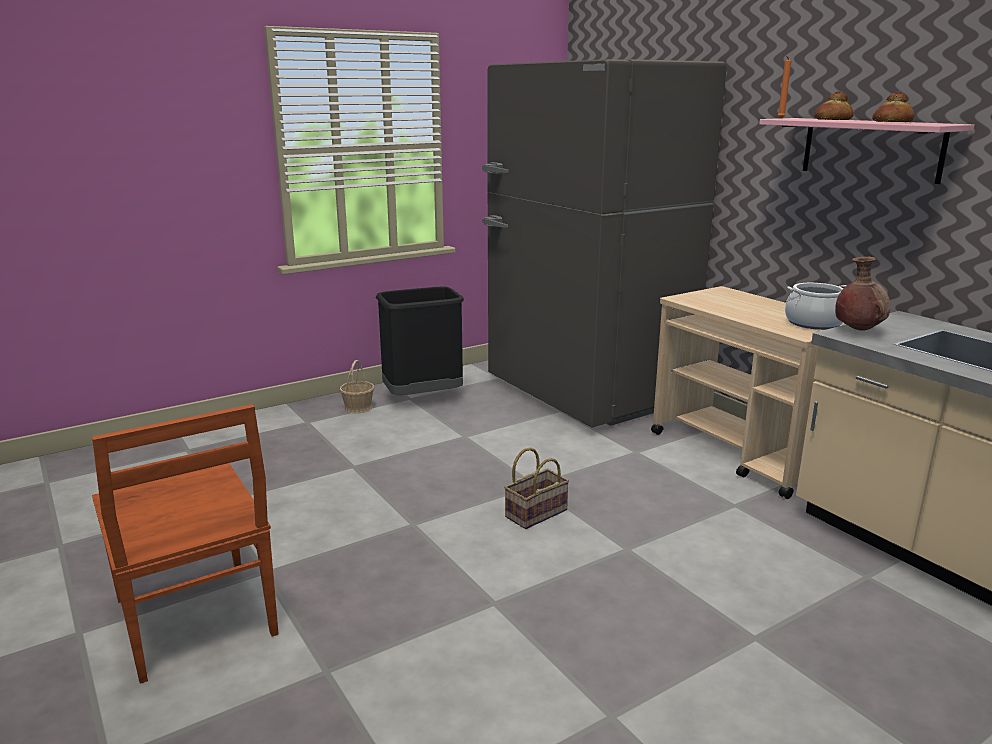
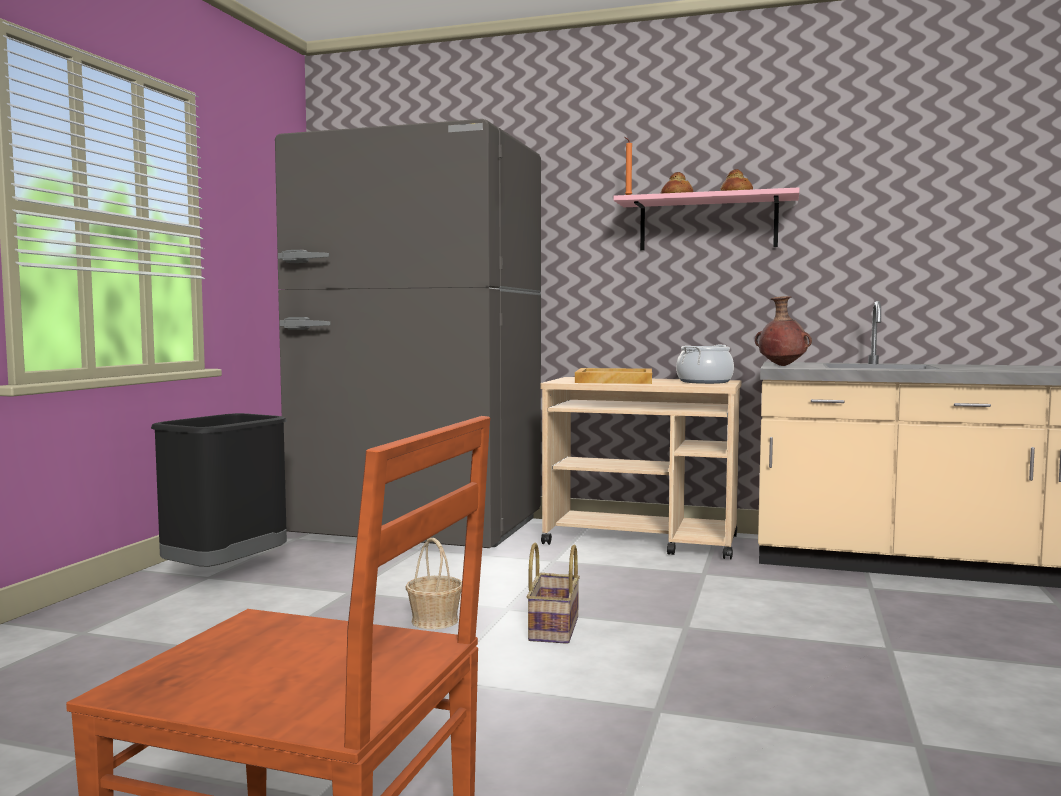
camera: 40 degrees left, 15 degrees down
basket [340,360,374,413] -> basket moved to [405,538,462,629]
none -> beige tray [575,368,652,384]

